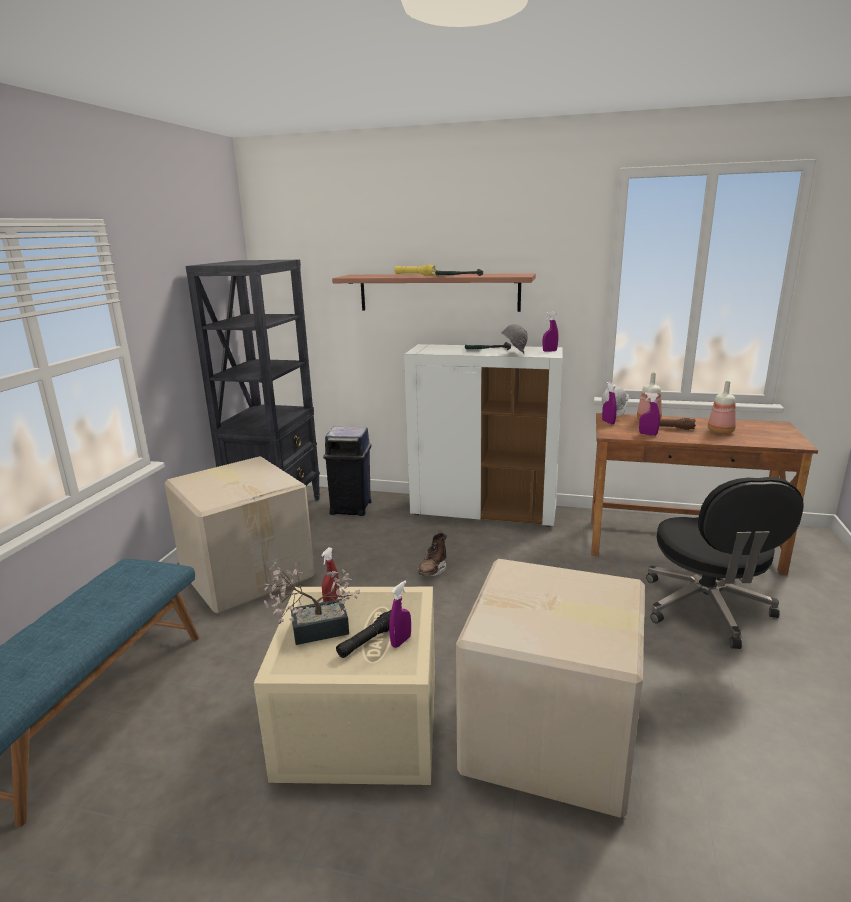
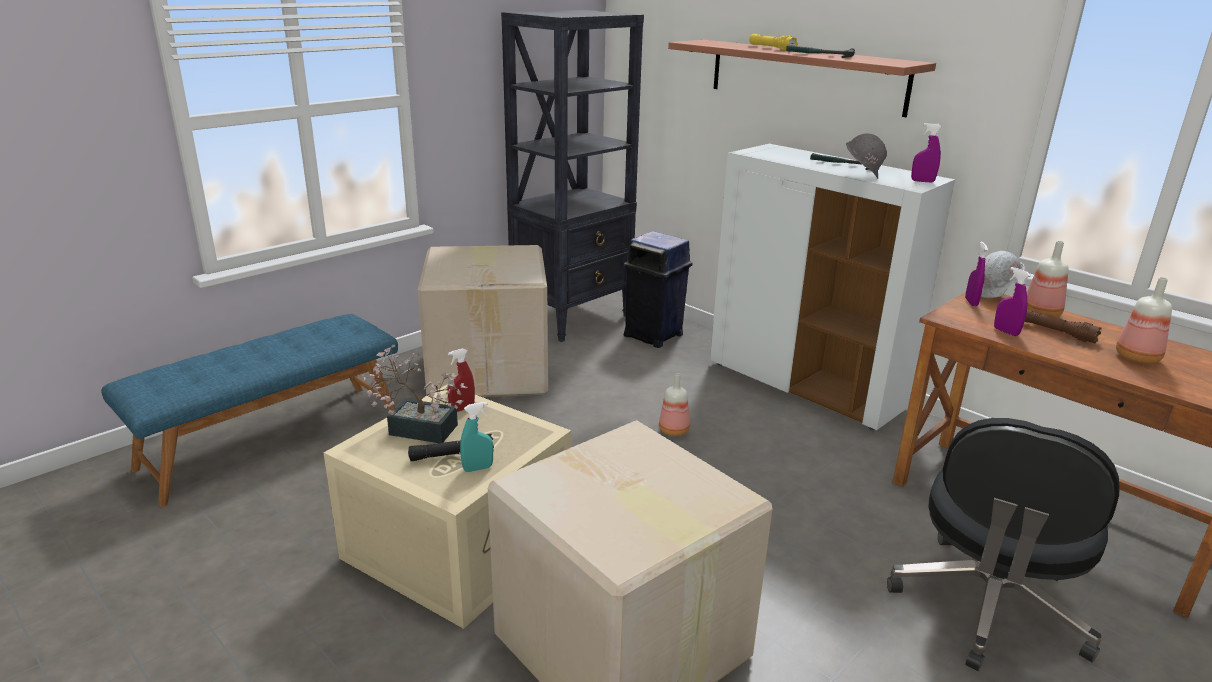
camera: 30 degrees right, 5 degrees up
purple spray bottle [389,581,411,648] -> turquoise spray bottle [460,402,493,472]
brown boot [418,530,447,576] -> bottle [659,373,690,436]

